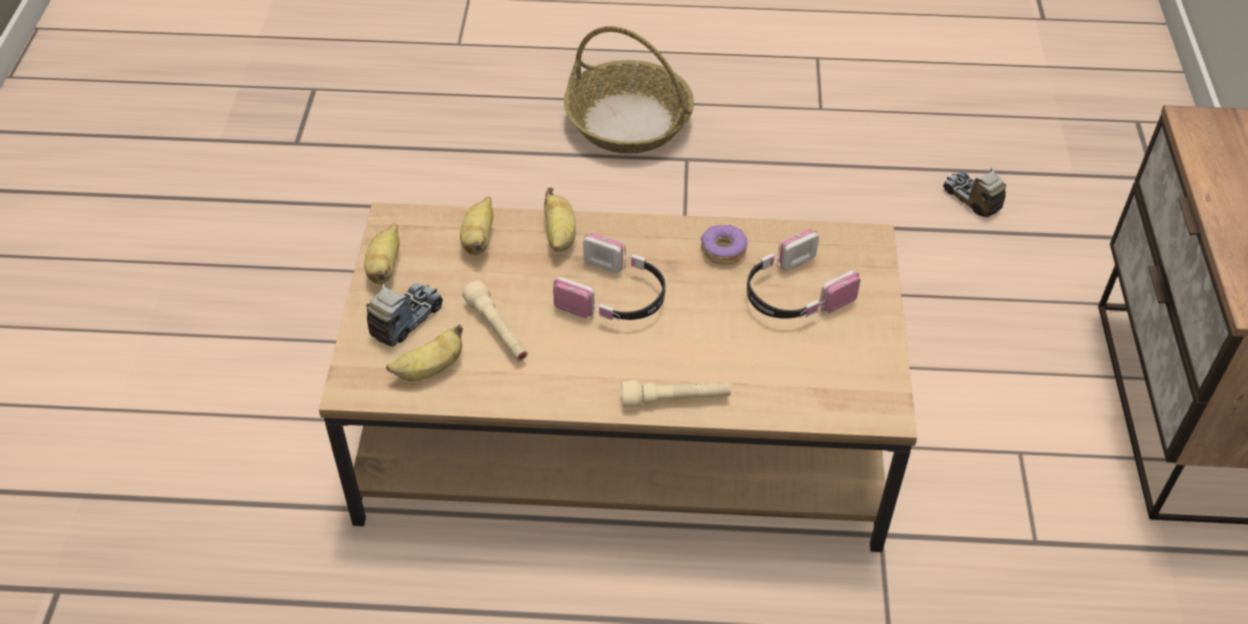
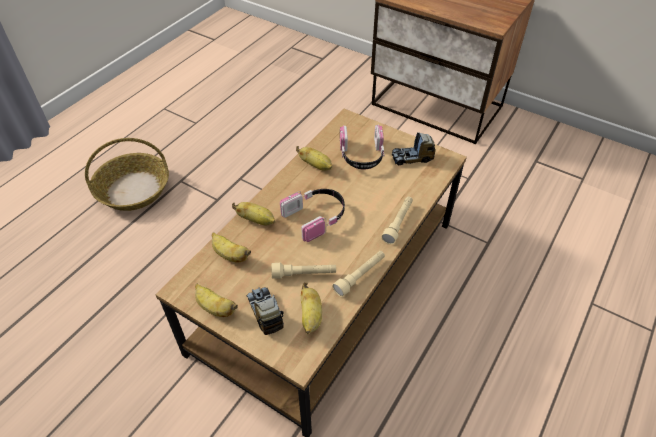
camera: 60 degrees left, 0 degrees up
donut [701,224,748,265] -> banana [296,146,332,171]
toy truck [943,168,1006,218] -> toy truck moved to [392,132,435,165]
none -> beige flashlight [332,251,385,297]

